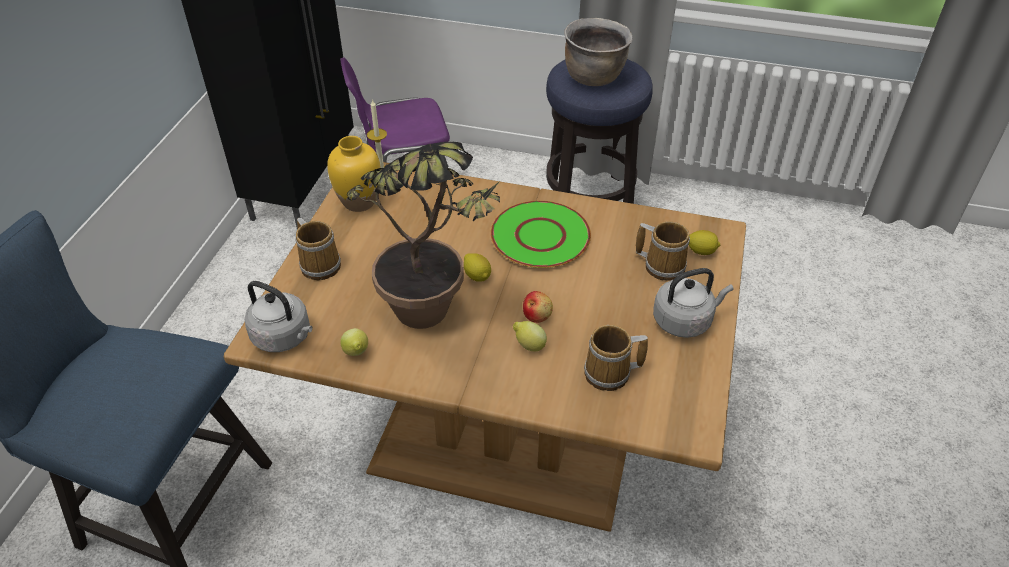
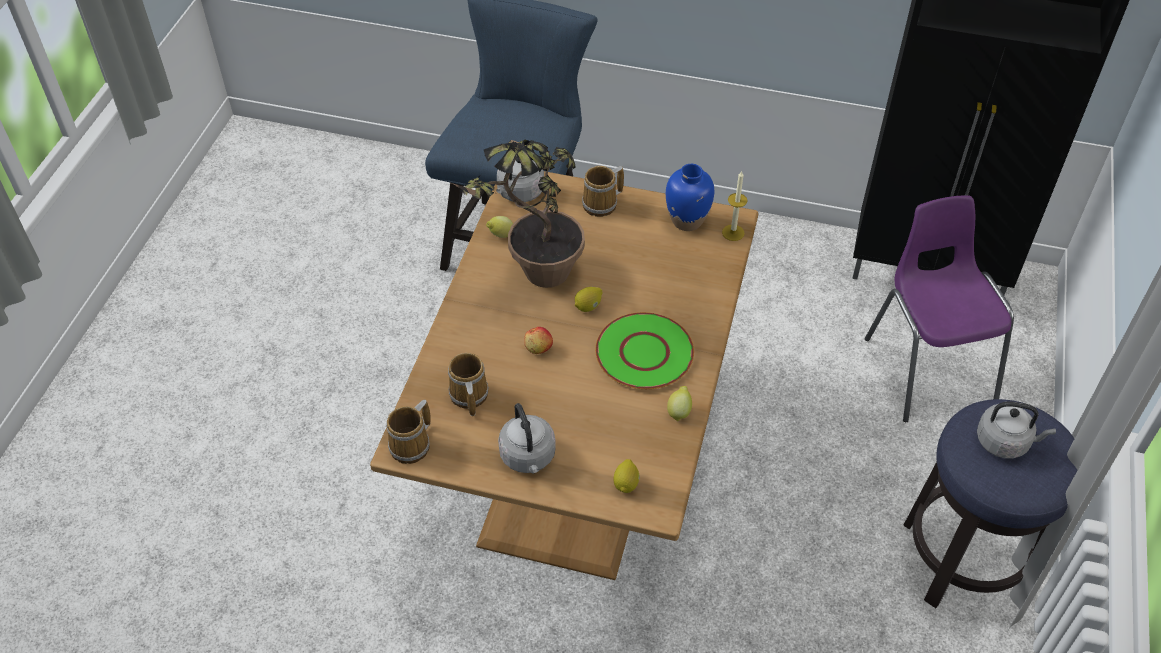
camera: 90 degrees right, 5 degrees up
yellow vase [327,136,381,212] -> blue vase [666,164,714,231]
lemon [513,321,547,351] -> lemon moved to [667,386,692,422]
brown cooking pot [564,18,633,86] -> grey kettle [977,401,1056,459]
mug [636,221,690,281] -> mug moved to [386,400,431,464]

